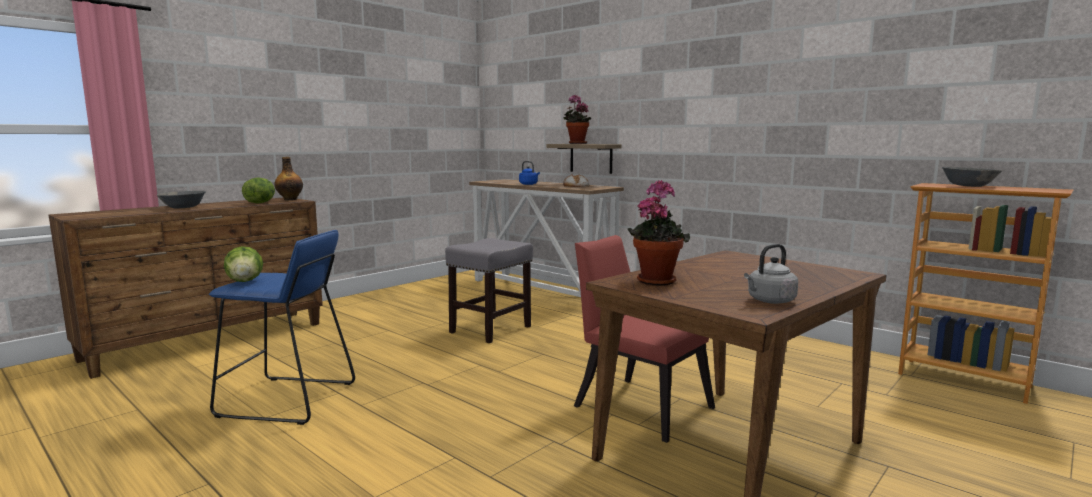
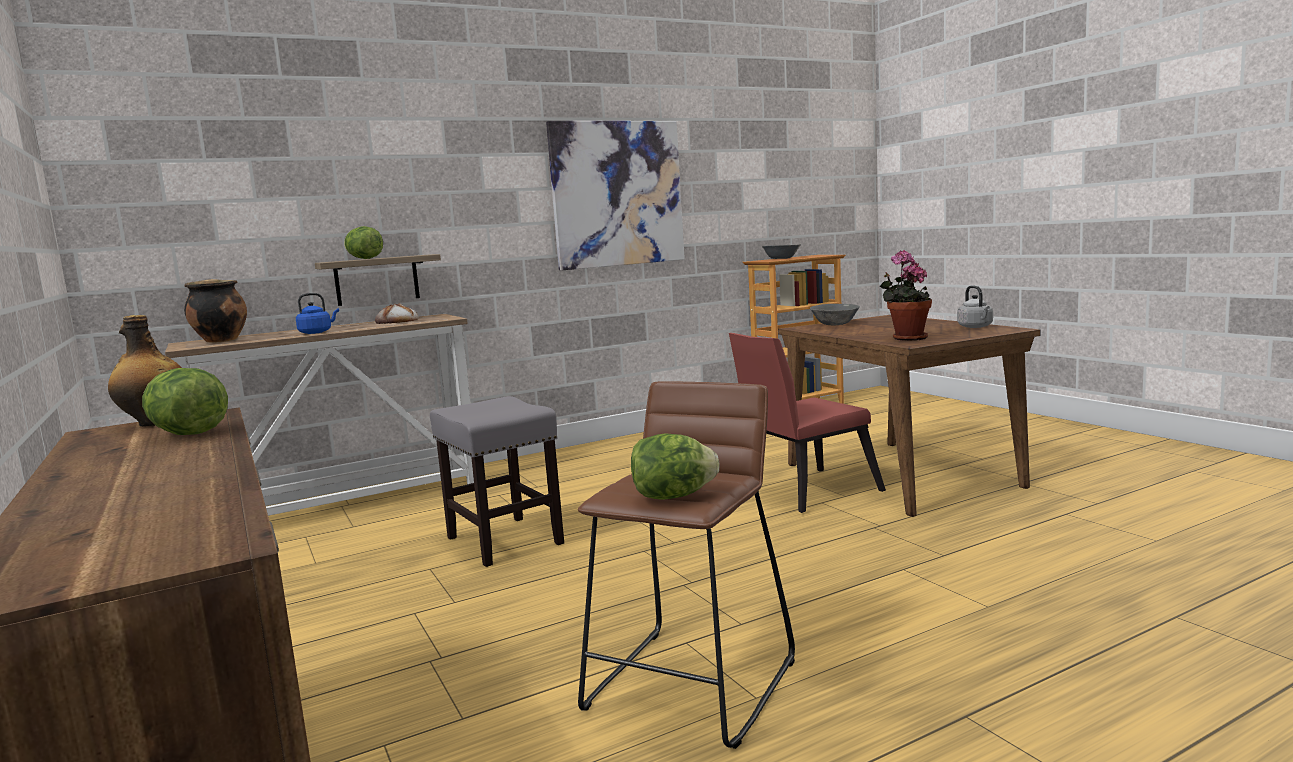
camera: 70 degrees left, 0 degrees up
grey bowl [157,191,206,208] -> grey bowl moved to [810,304,860,325]
blue stool [209,230,355,425] -> brown stool [578,381,795,749]
potted plant [563,95,591,144] -> lettuce [344,226,383,259]
none -> cooking pot [184,279,247,343]
none -> picture [546,121,685,271]

